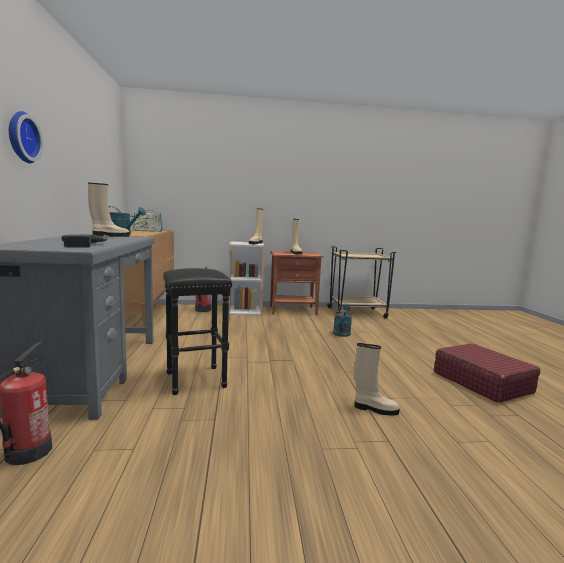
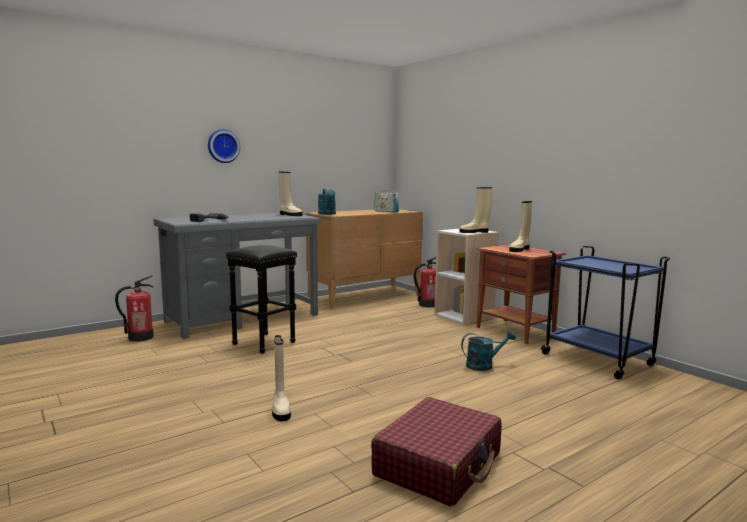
camera: 60 degrees right, 0 degrees up
beige cart [326,246,396,318] -> blue cart [540,246,670,379]

